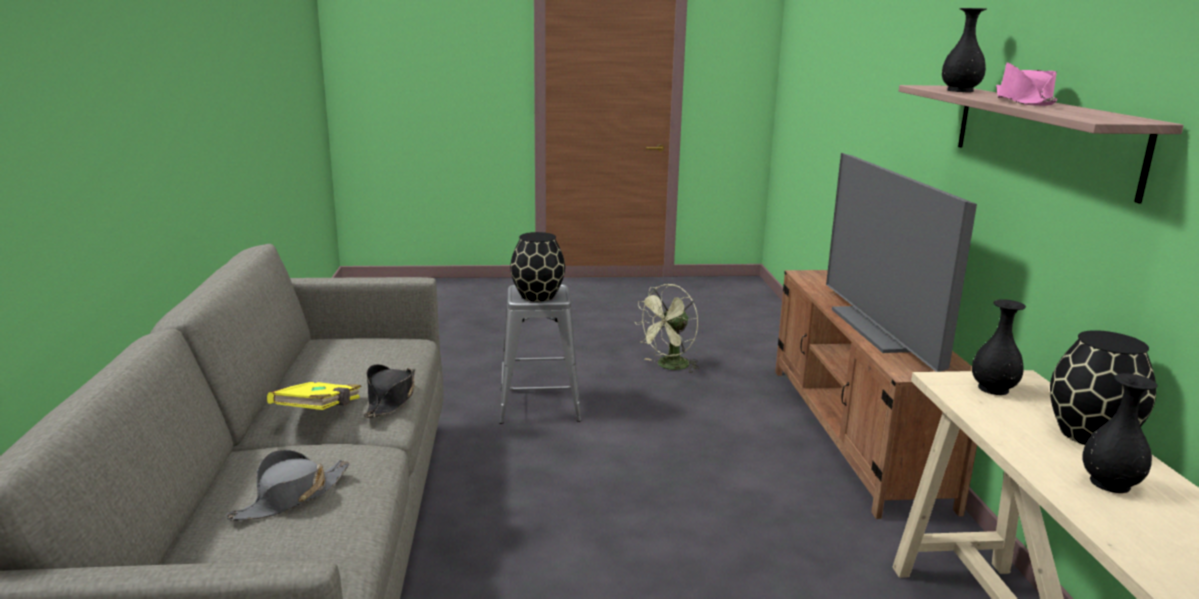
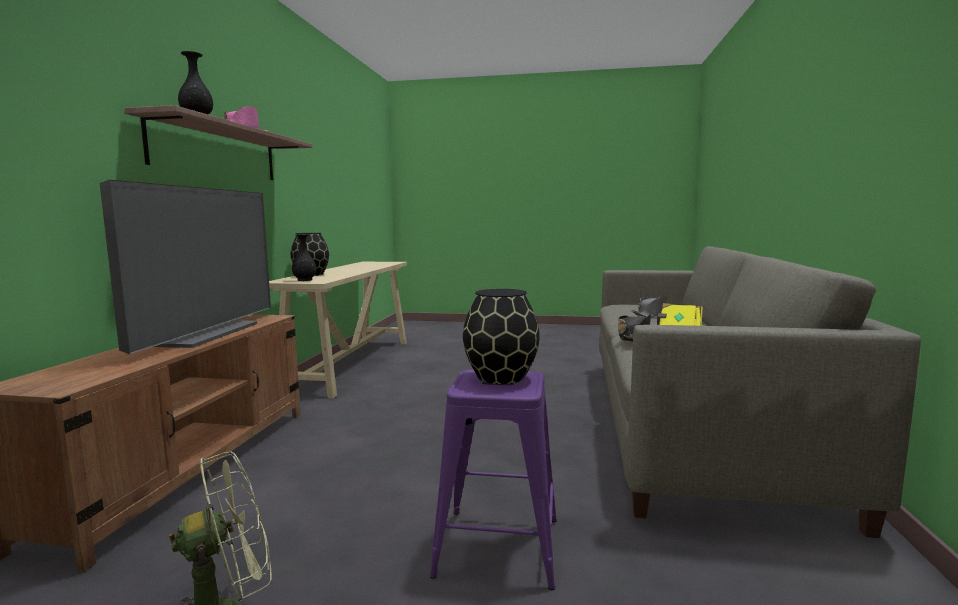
camera: 165 degrees left, 10 degrees down
grey stool [499,284,581,424] -> purple stool [430,369,557,590]
black vase [1082,373,1158,493] -> none

